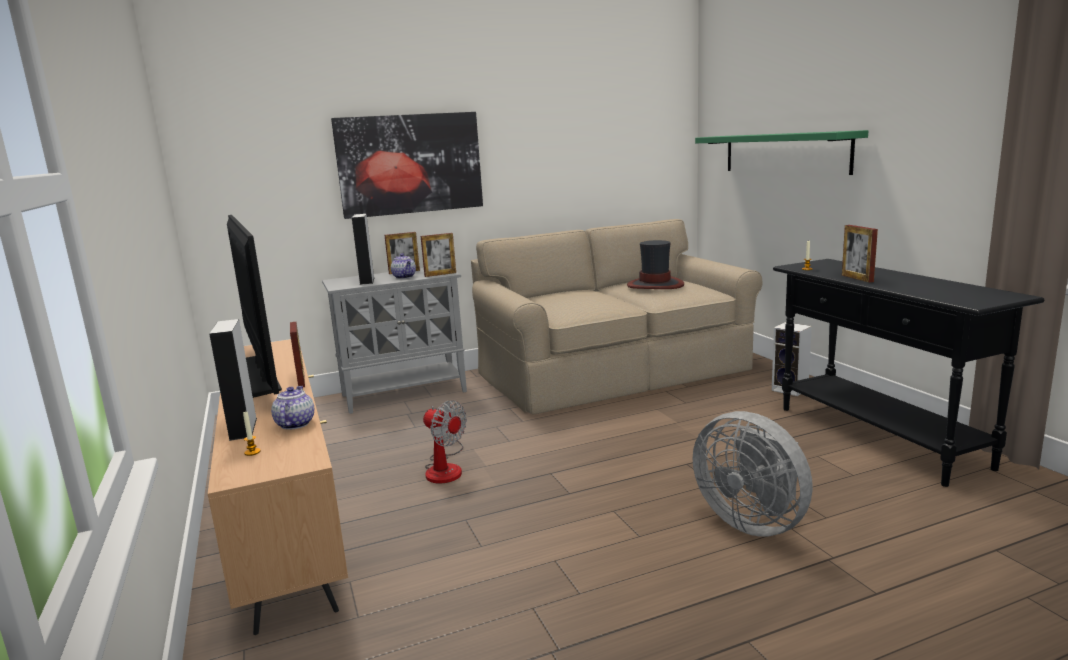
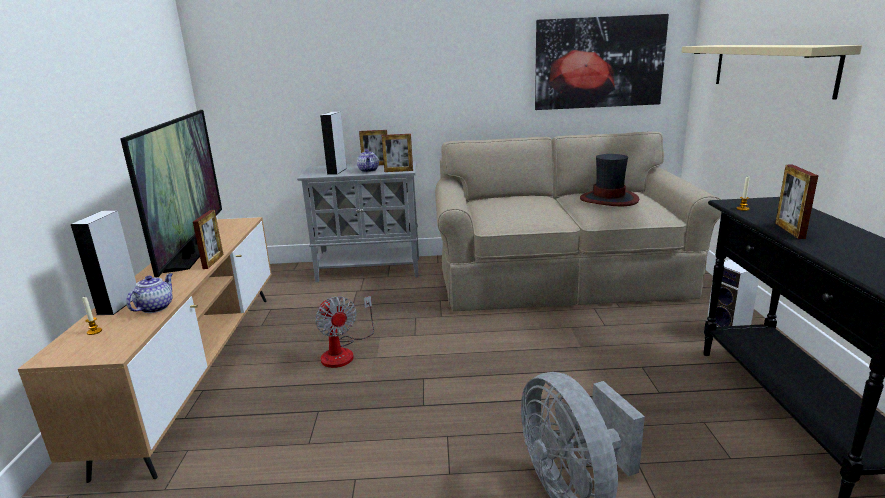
camera: 20 degrees right, 5 degrees up
picture [331,112,483,219] -> picture moved to [535,14,669,110]
green shelf [695,130,868,175] -> beige shelf [682,45,862,100]

